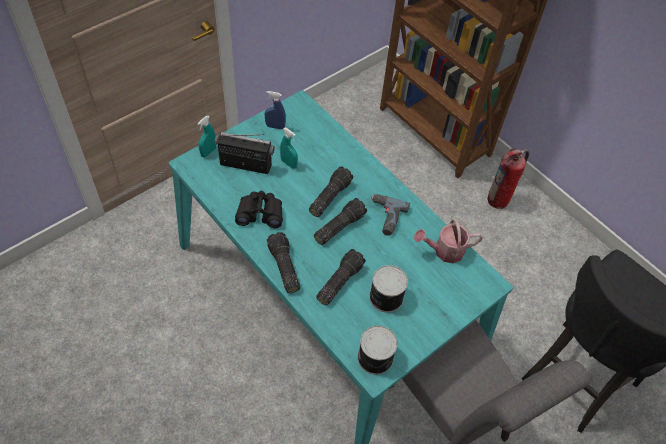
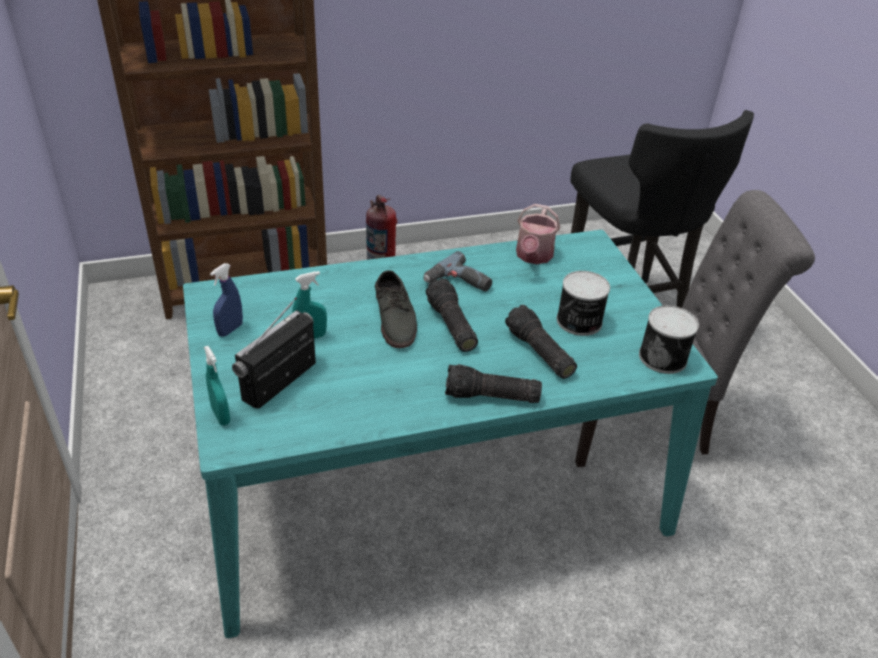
camera: 65 degrees left, 15 degrees down
black binoculars [235,191,283,228] -> none
flashlight [309,167,353,217] -> grey shoe [375,270,417,348]

